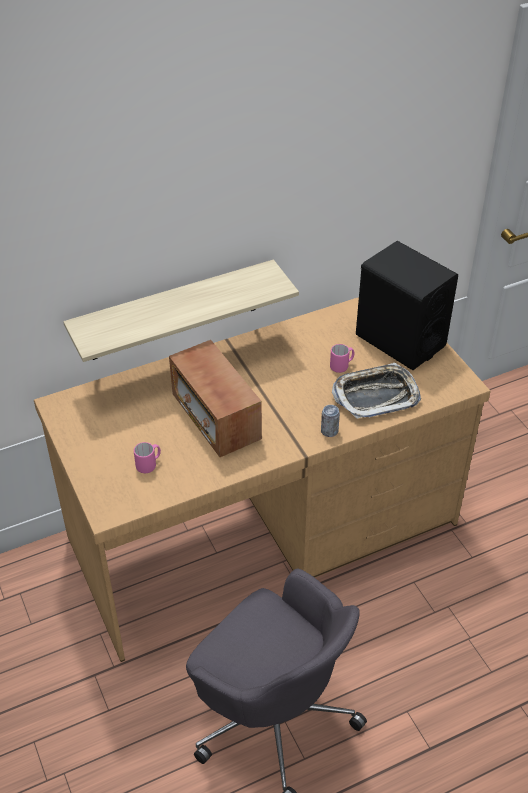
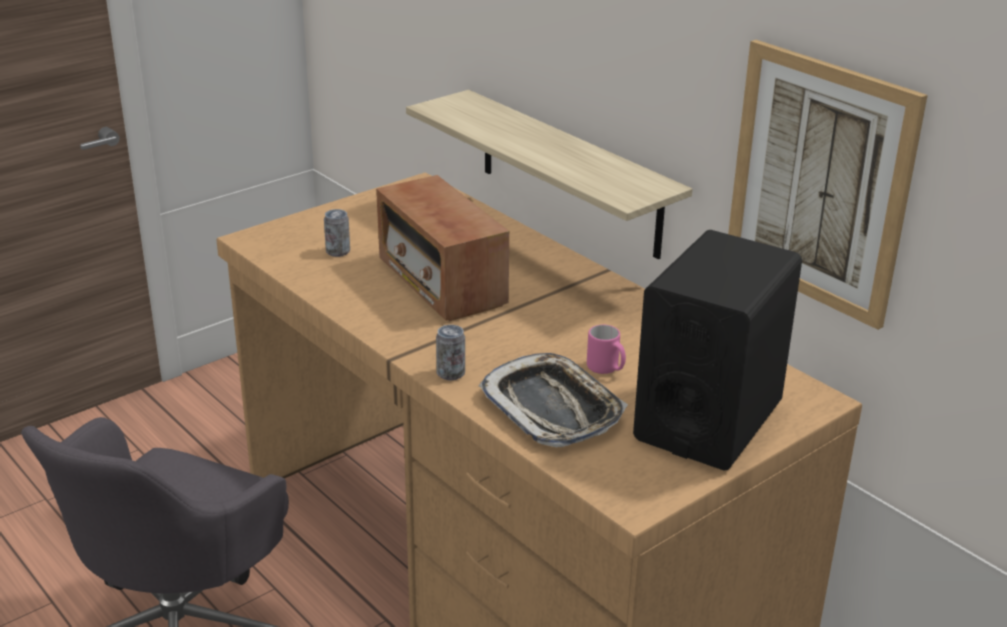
camera: 75 degrees right, 15 degrees down
pink mug [134,442,161,473] -> can [324,209,350,257]
radio [169,340,262,457] -> radio turned 75 degrees counterclockwise [376,175,509,321]
none -> picture [728,40,928,330]

